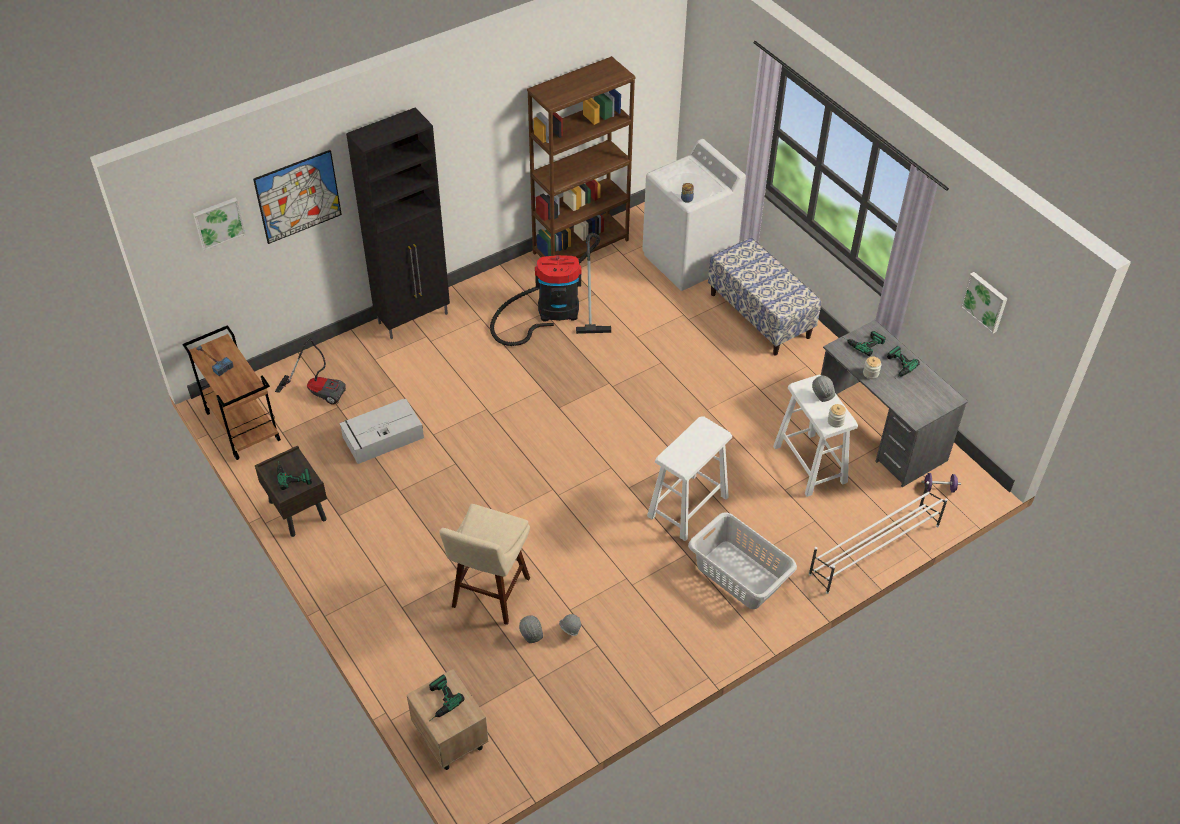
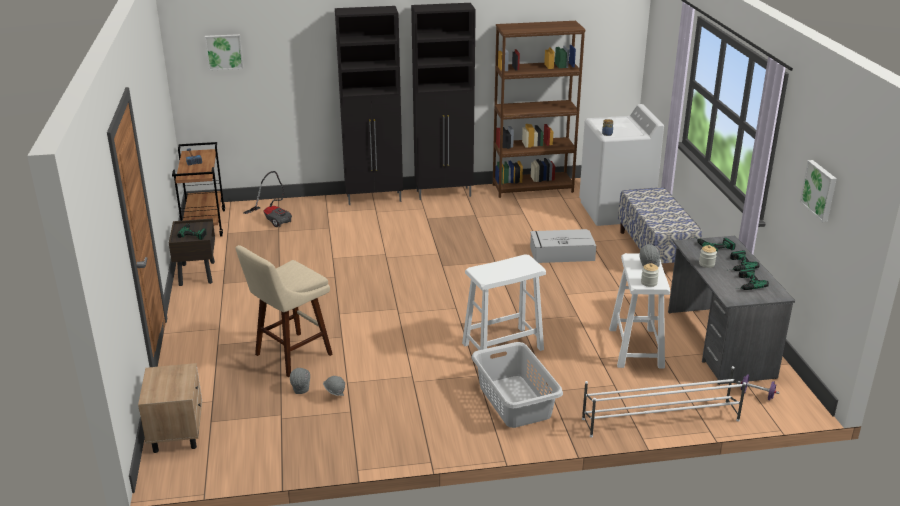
camera: 25 degrees right, 20 degrees down
picture [253,150,342,244] -> none
grey storage box [339,399,424,464] -> grey storage box moved to [530,229,596,263]
power drill [429,675,464,720] -> power drill moved to [736,268,769,290]
vacuum cleaner [490,233,611,346] -> none
none -> black cabinet [411,3,476,200]

